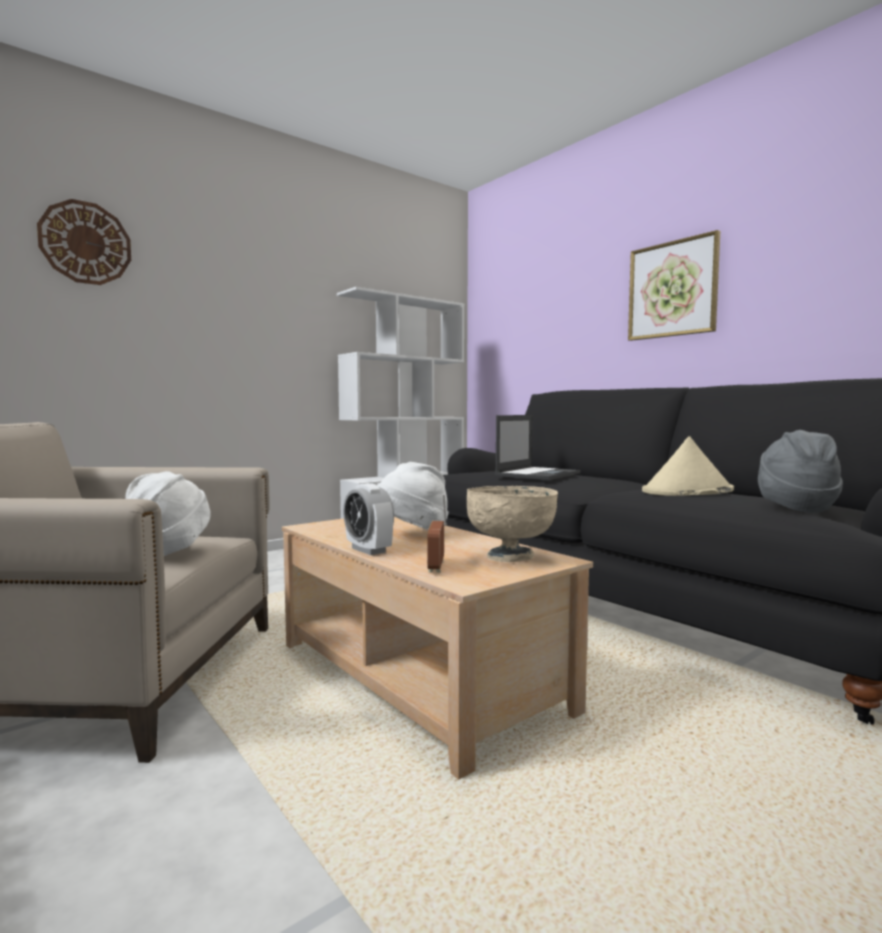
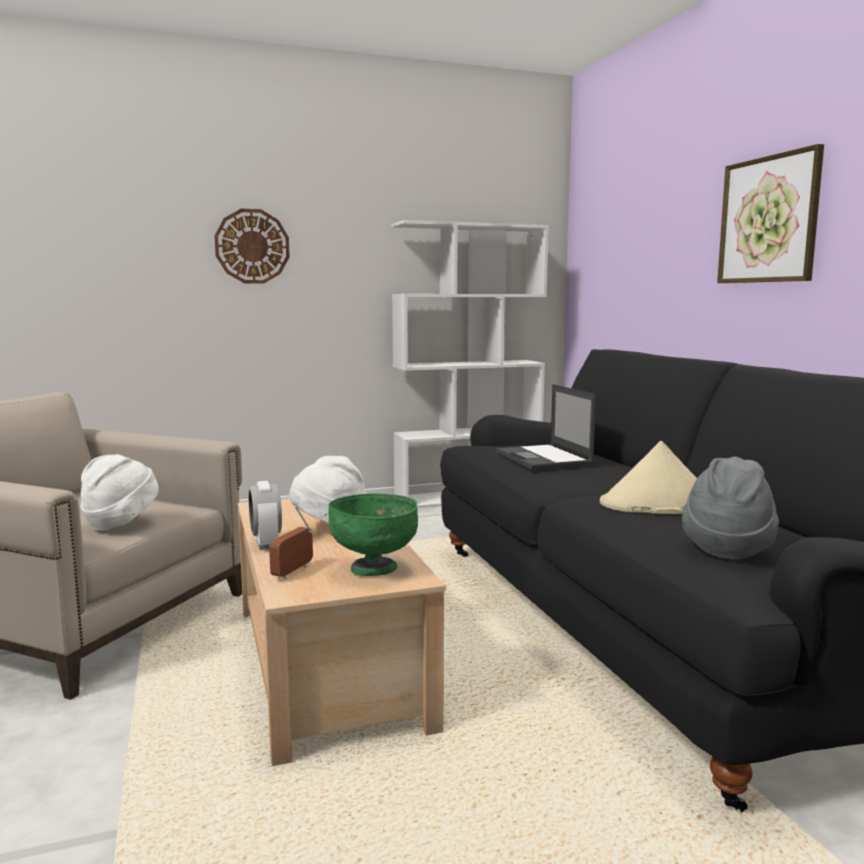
camera: 20 degrees right, 5 degrees up
wall clock [37,199,131,285] -> wall clock moved to [215,209,290,284]
beige bowl [467,486,558,562] -> green bowl [328,493,418,576]
laptop [495,415,580,480] -> laptop turned 105 degrees clockwise [496,384,596,470]

